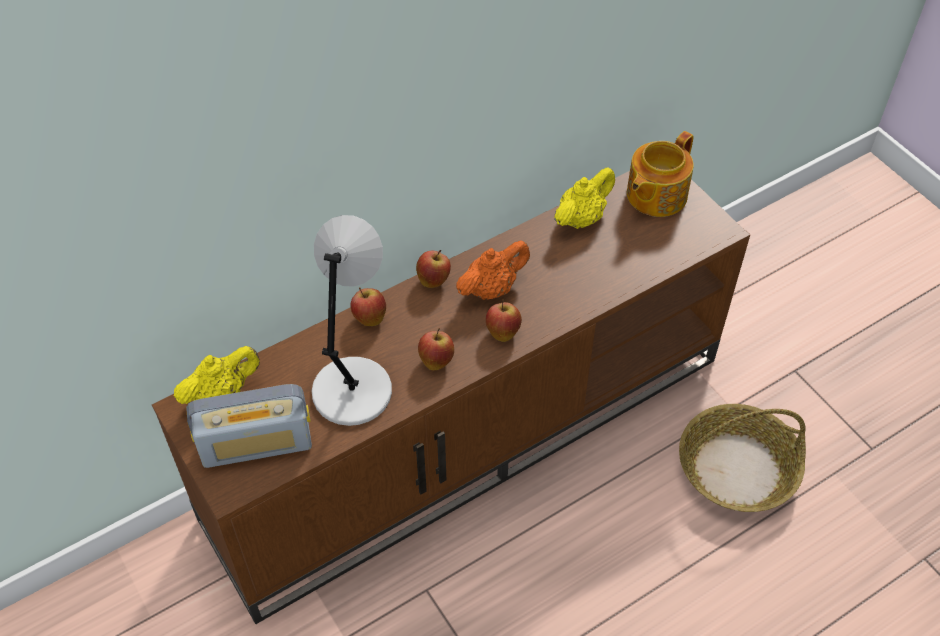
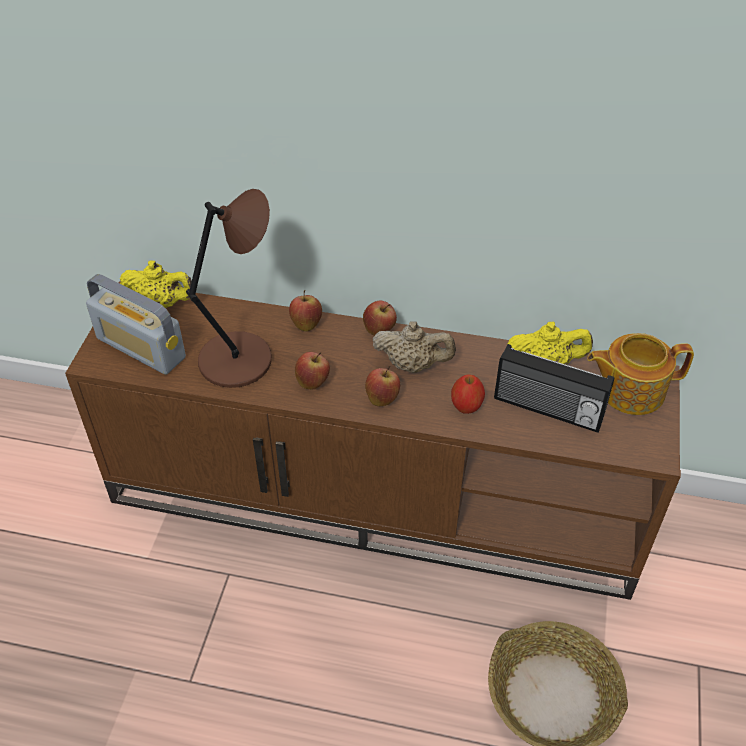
camera: 45 degrees right, 5 degrees down
grey table lamp [312,215,392,426] -> brown table lamp [186,189,272,388]
orange teapot [456,240,530,300] -> beige teapot [373,321,456,373]
none -> apple [451,374,485,414]
none -> radio [494,344,614,433]

